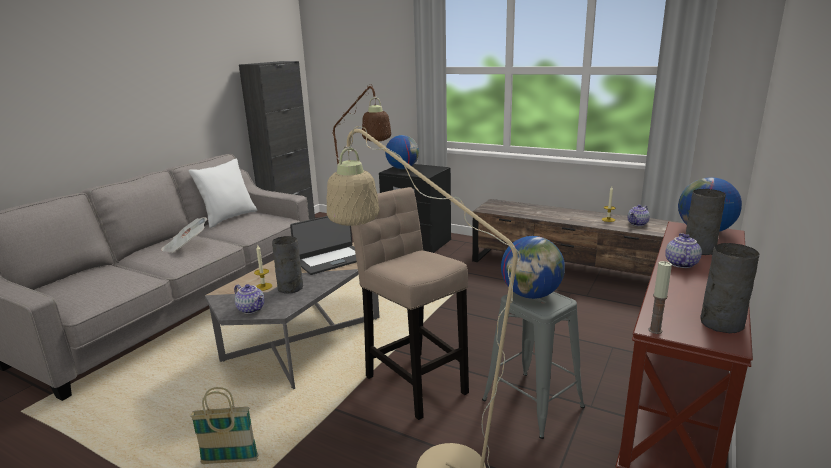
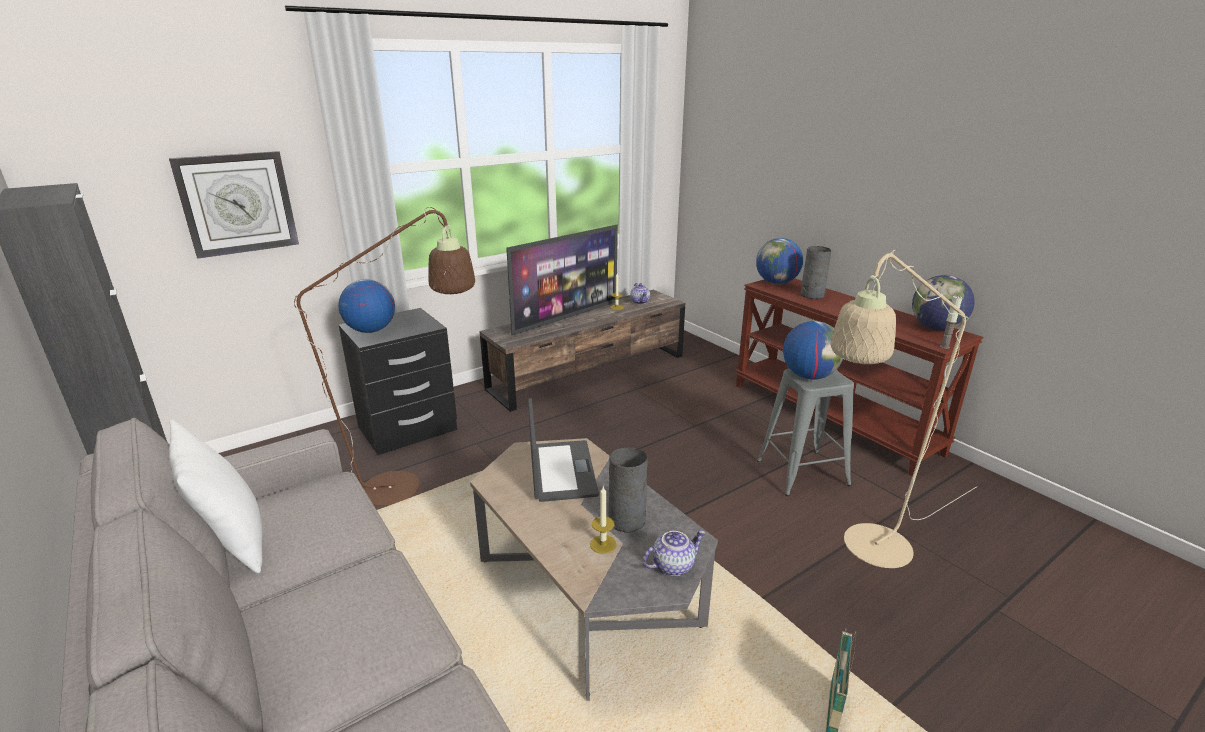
camera: 65 degrees left, 5 degrees up
newspaper [161,217,208,253] -> none
beige stool [351,187,469,420] -> none
teapot [665,233,702,268] -> none
grey vase [701,243,759,333] -> globe [912,275,975,331]
none -> wall clock [169,151,299,259]
none -> television [506,225,618,336]

